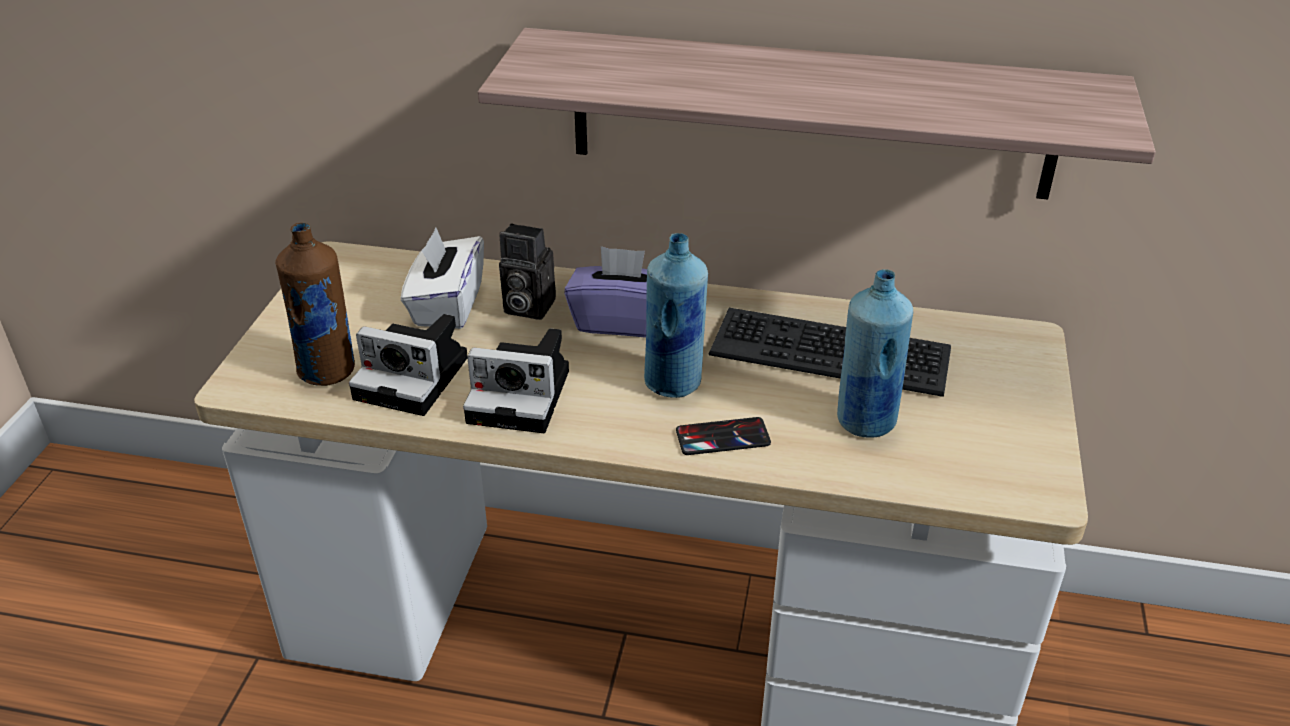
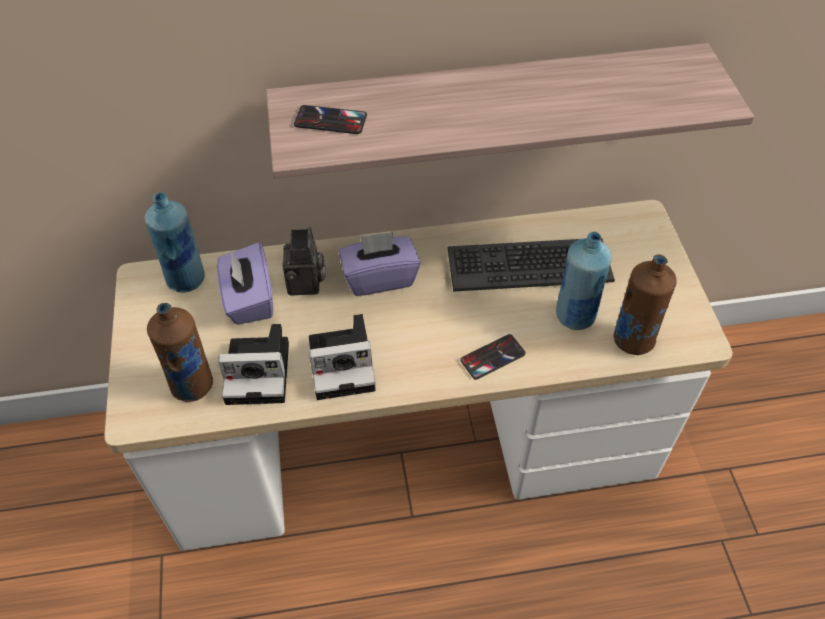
camera: 20 degrees left, 15 degrees up
white tissue box [401,228,484,329] -> purple tissue box [217,242,273,325]
camera [499,223,556,320] -> camera turned 90 degrees counterclockwise [283,227,326,295]
blue bottle [644,233,708,398] -> blue bottle moved to [144,193,205,293]
none -> phone [294,105,367,134]
none -> brown bottle [614,254,677,355]

